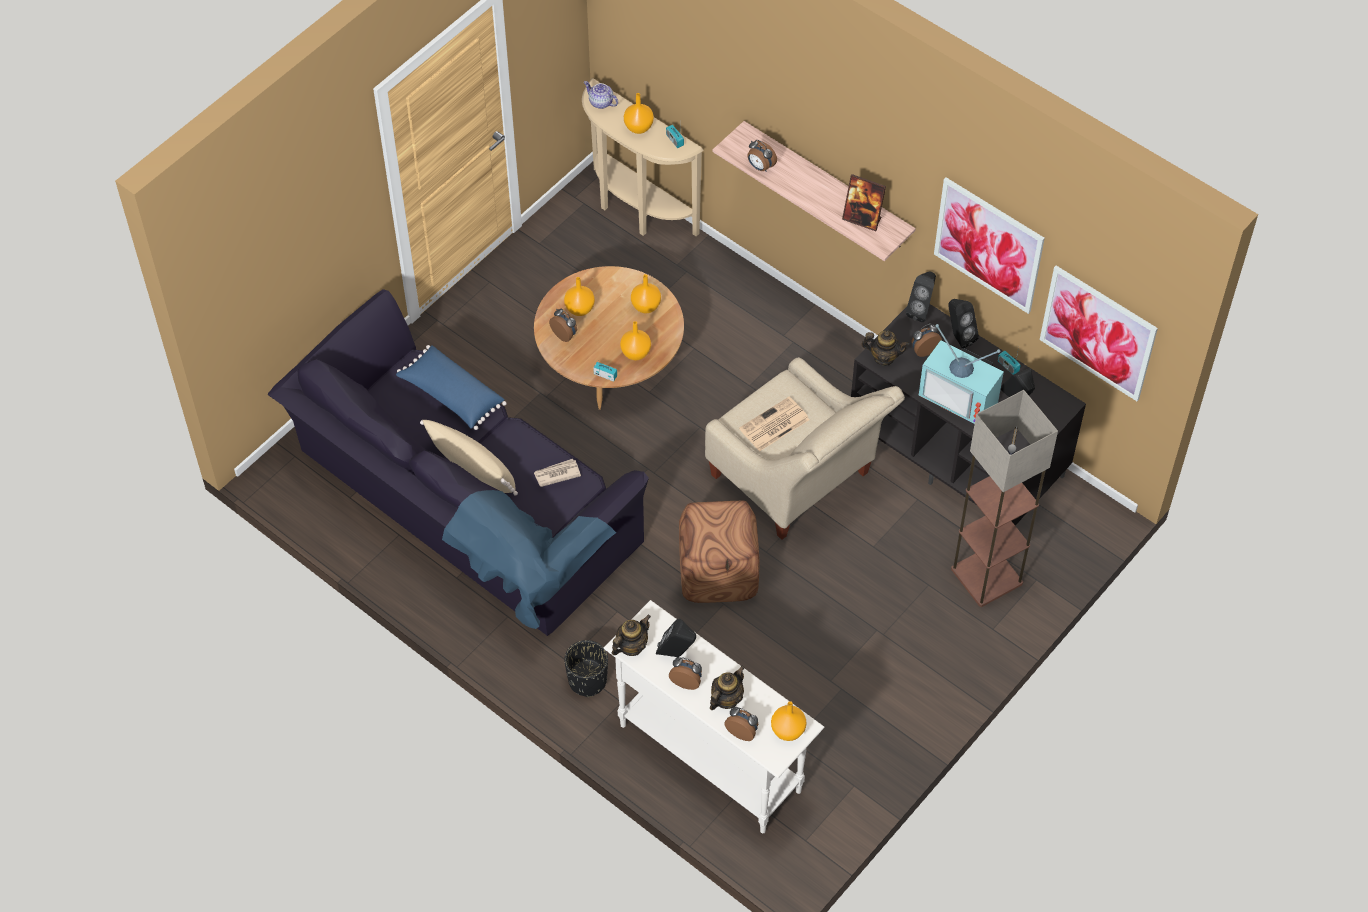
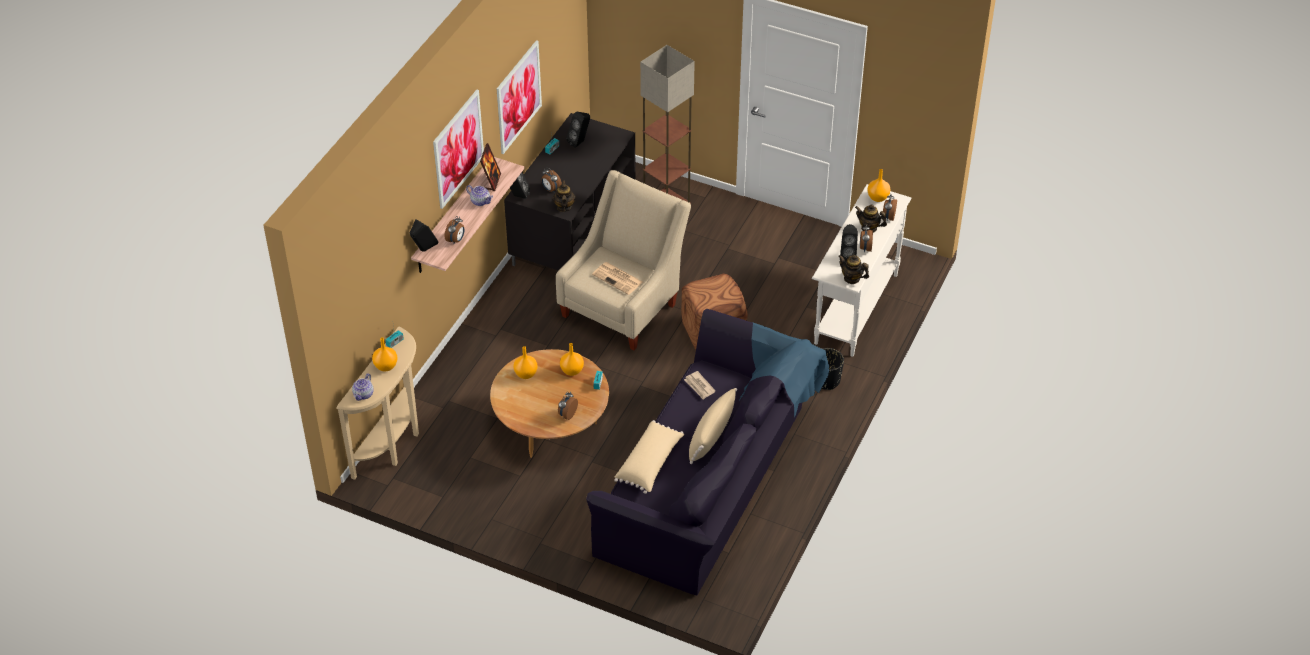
camera: 105 degrees left, 10 degrees down
blue pillow [396,345,507,430] -> beige pillow [614,420,685,494]
orange vase [564,277,595,316] -> none
television [919,324,1004,424] -> none
black speaker [948,299,979,348] -> black speaker moved to [410,219,438,252]
picture [1040,266,1158,401] -> picture moved to [433,89,484,209]
none -> teapot [466,185,493,206]

